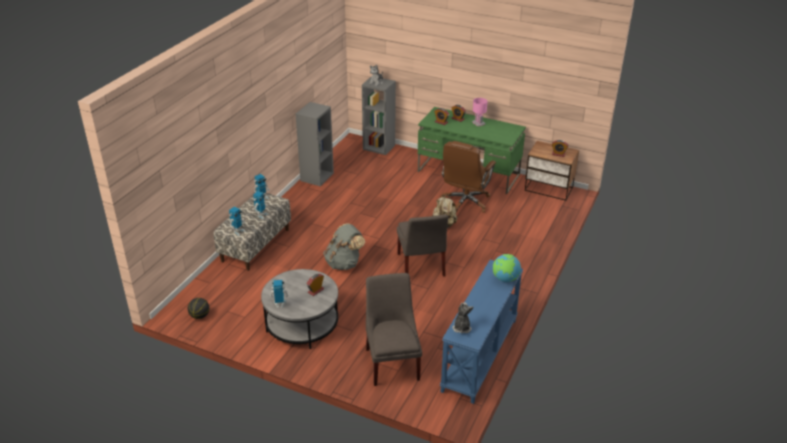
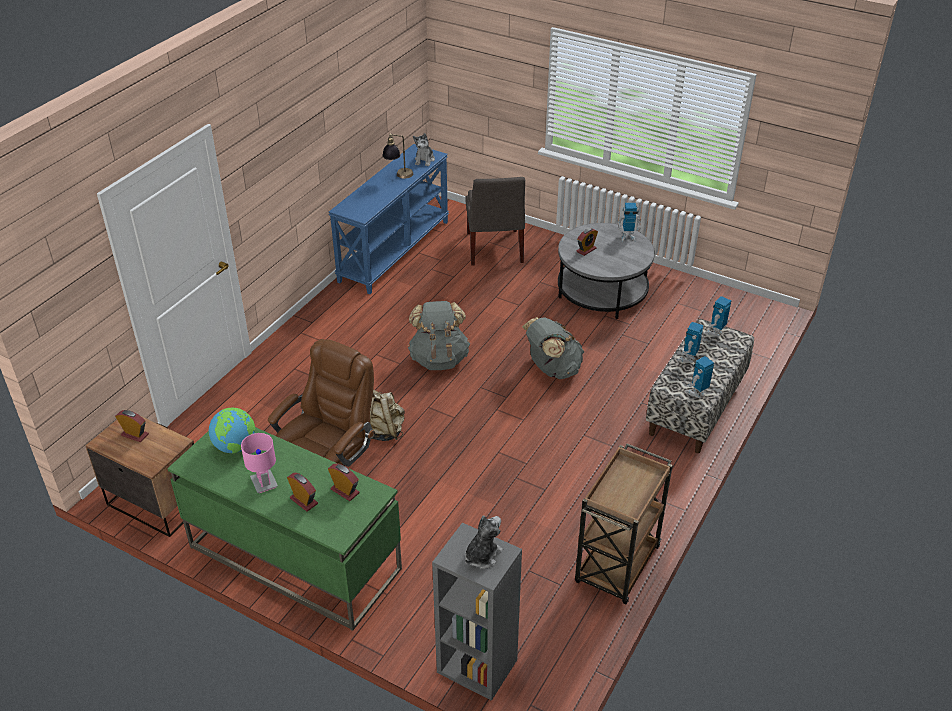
camera: 175 degrees left, 5 degrees up
basketball [188,298,209,319] -> none
grey bookcase [296,102,334,186] -> brown cart [575,443,673,604]
grey chair [397,214,448,277] -> grey backpack [408,301,470,370]
globe [493,254,521,282] -> globe moved to [209,407,255,454]
none -> table lamp [382,133,413,178]

